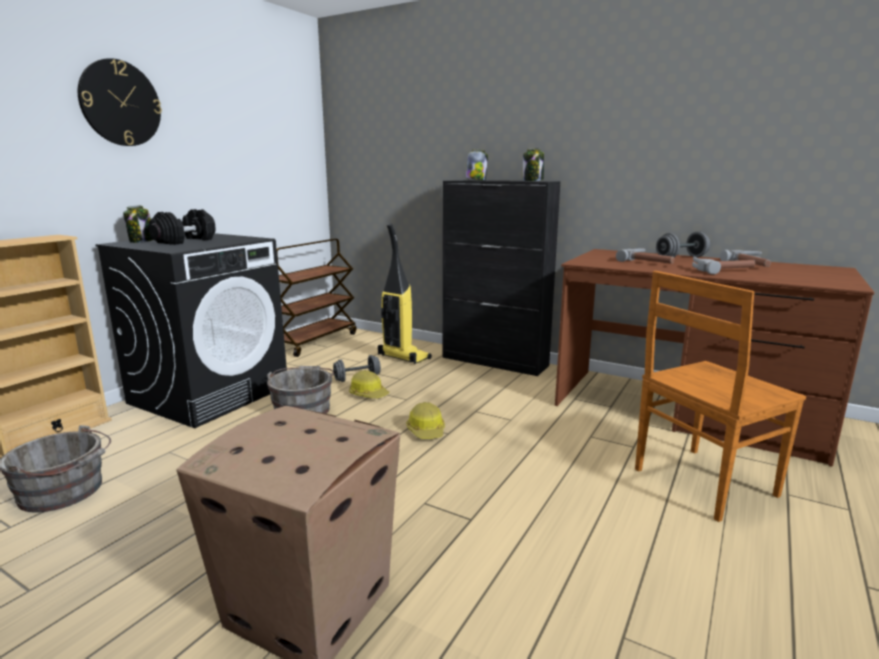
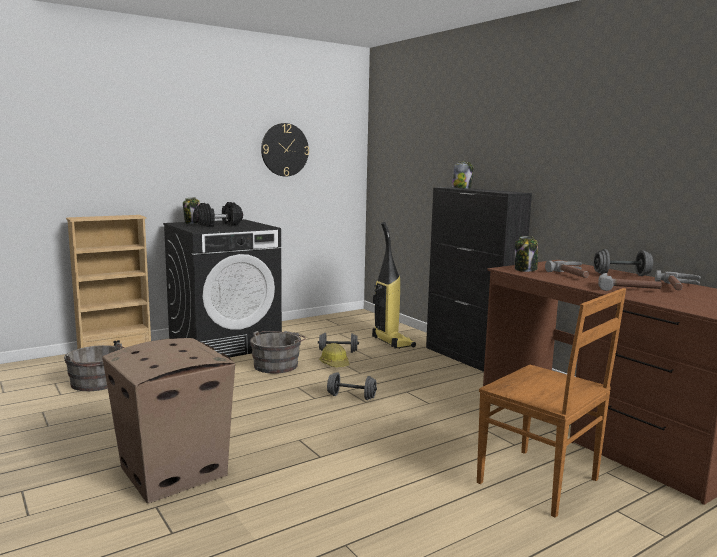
camera: 25 degrees right, 5 degrees down
wall clock [78,58,162,146] -> wall clock moved to [261,123,309,177]
brown cart [276,239,357,357] -> none
hard hat [406,402,445,439] -> grey dumbbell [327,372,377,400]
jar [523,149,544,181] -> jar moved to [515,236,538,272]
brown chair [635,271,806,522] -> brown chair turned 135 degrees counterclockwise [477,288,626,518]

